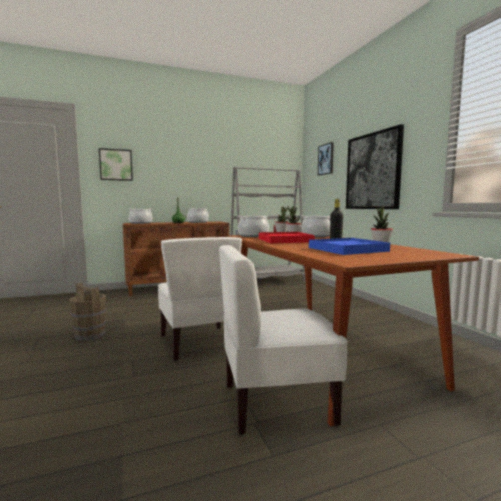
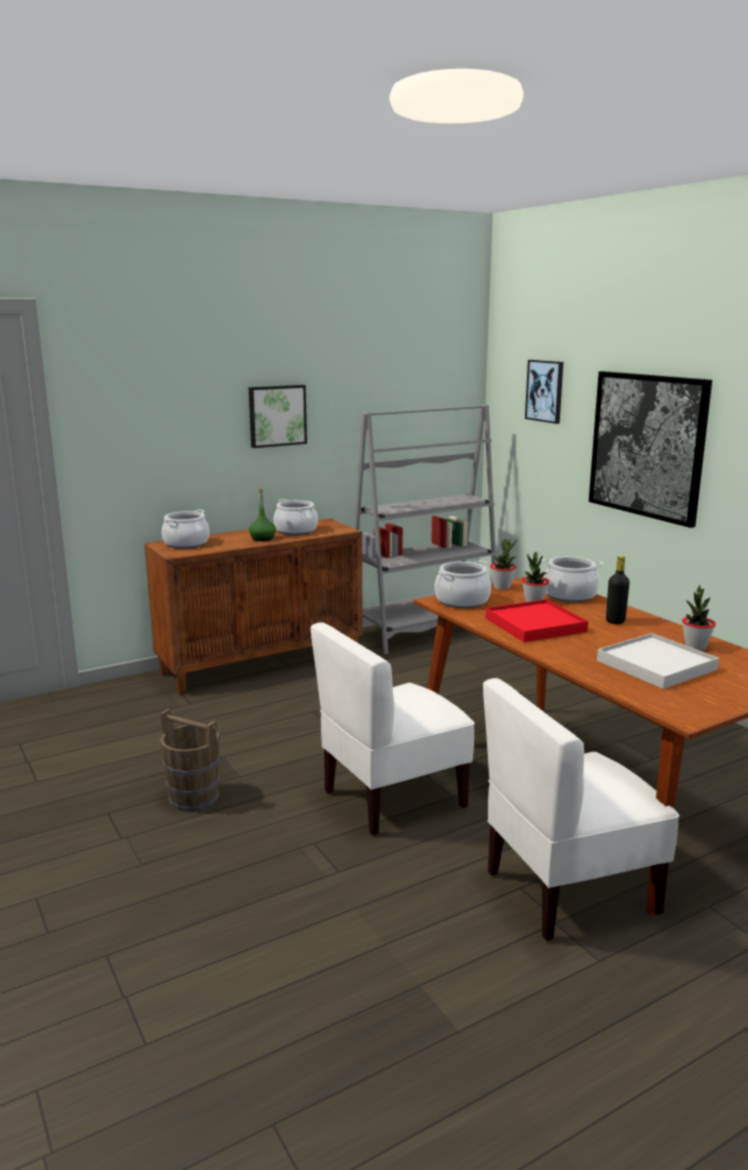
camera: 10 degrees left, 10 degrees up
picture [99,148,133,181] -> picture moved to [249,385,307,448]
white chair [158,237,242,361] -> white chair turned 90 degrees clockwise [310,622,475,836]
blue tray [309,238,390,255] -> white tray [597,633,719,689]

